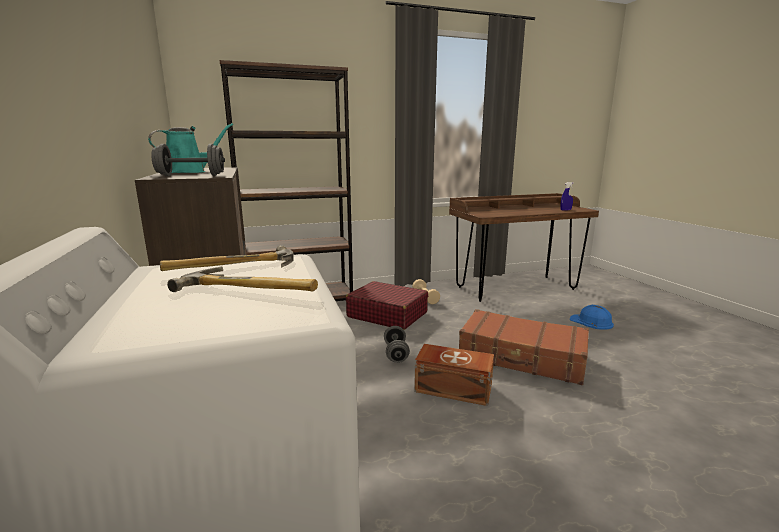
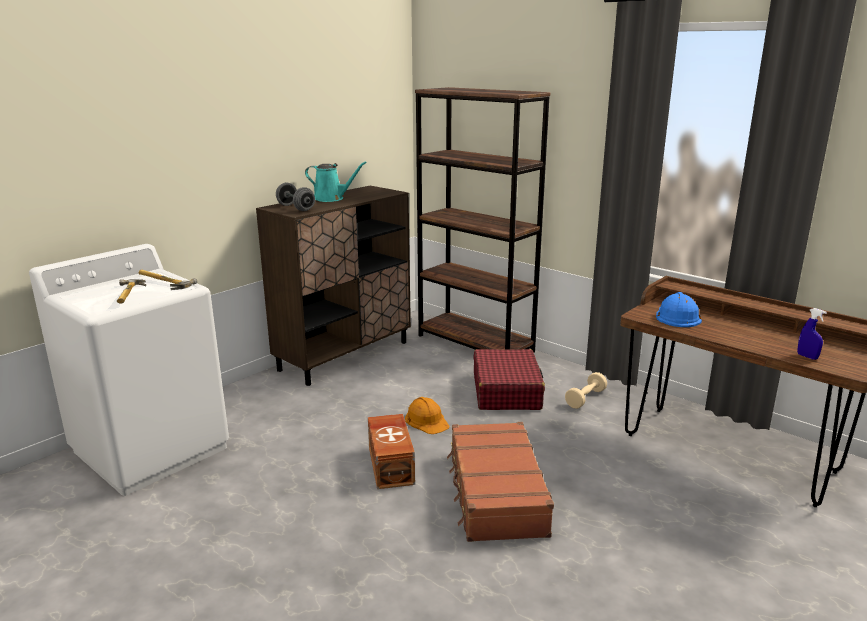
camera: 60 degrees right, 5 degrees up
grey dumbbell [384,326,410,363] -> orange hard hat [405,397,449,434]
blue hard hat [569,305,614,330] -> blue hard hat moved to [656,292,702,327]

